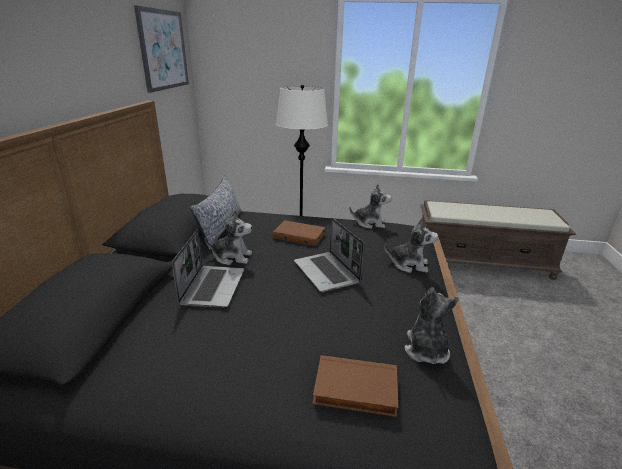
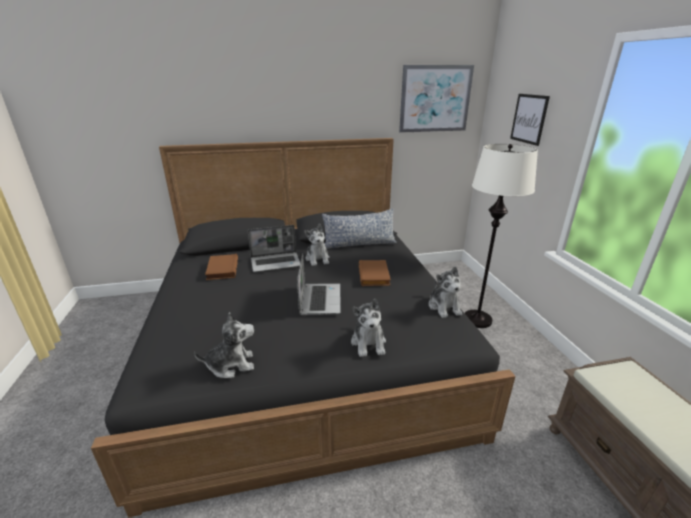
camera: 70 degrees right, 0 degrees up
laptop [294,218,364,292] -> laptop turned 135 degrees clockwise [297,253,341,315]
brown book [312,355,398,417] -> brown book moved to [205,254,238,280]
none -> picture [510,94,550,146]

